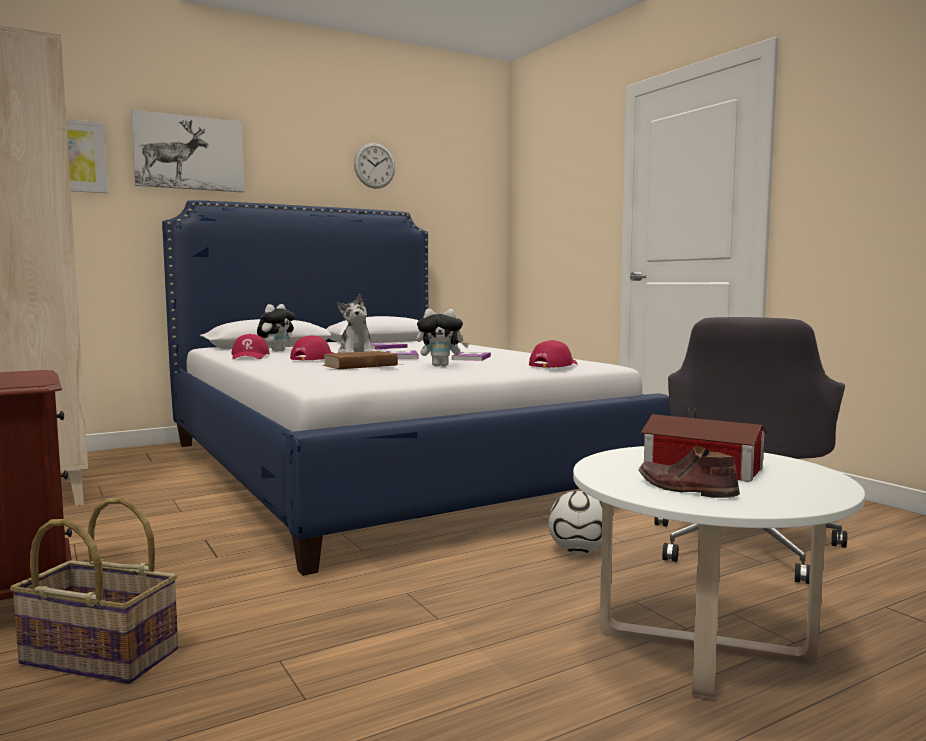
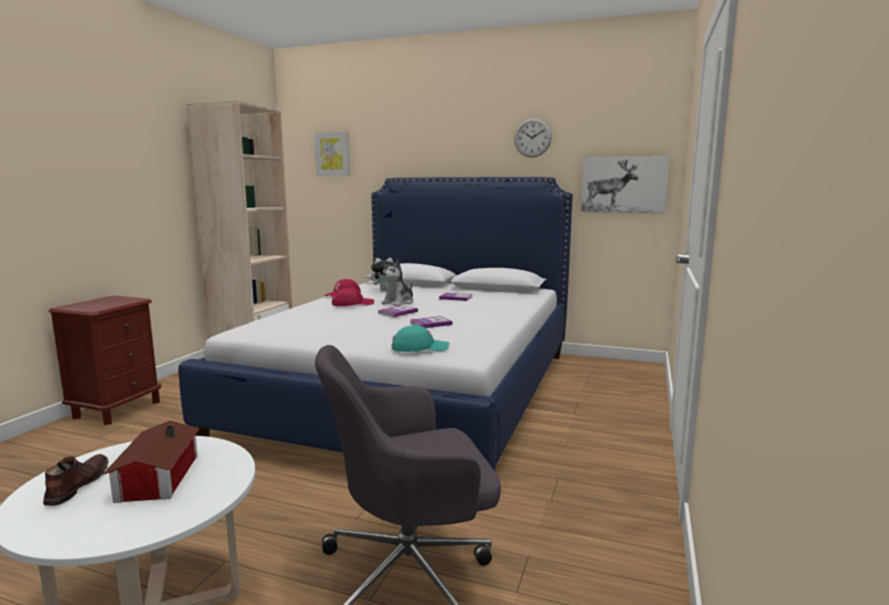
camera: 50 degrees right, 5 degrees up
basket [10,498,178,684] -> none
picture [131,110,244,192] -> picture moved to [581,156,669,213]
brown book [322,351,398,369] -> none
plush toy [417,309,469,367] -> none
red cap [529,340,577,368] -> turquoise cap [392,325,449,352]
football [548,491,602,554] -> none

